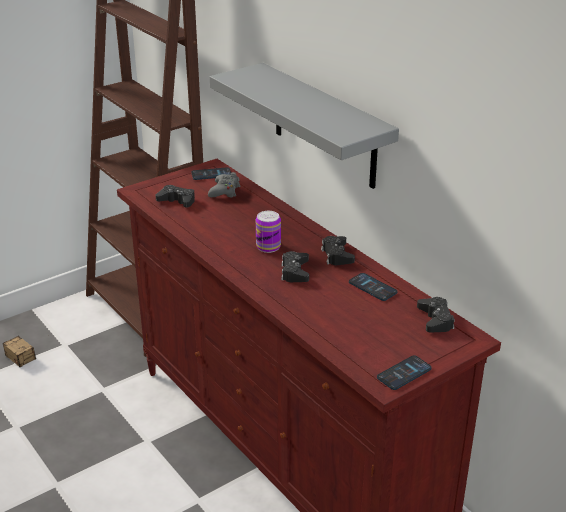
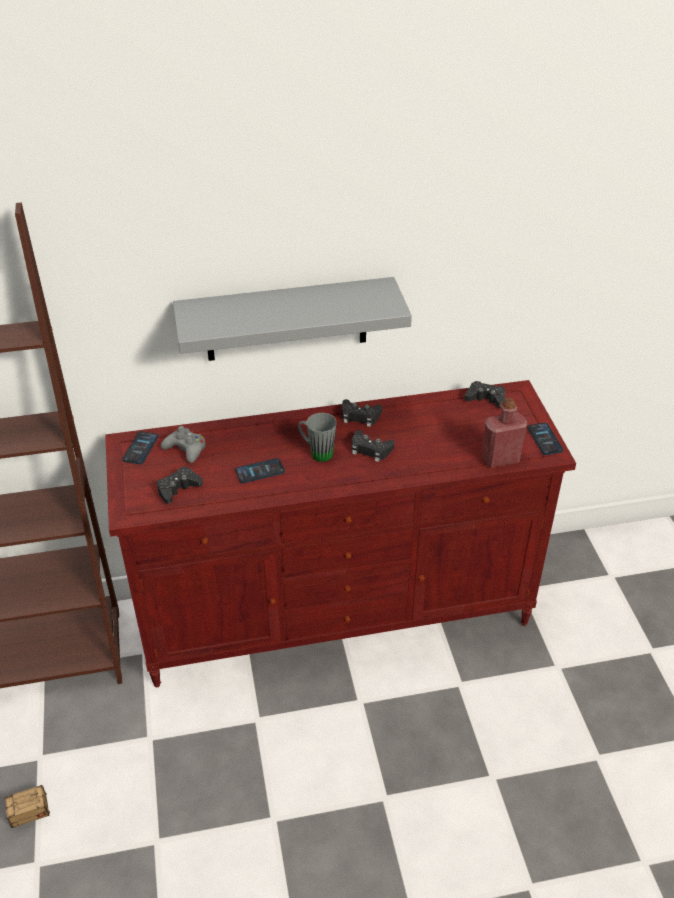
camera: 65 degrees left, 10 degrees up
can [256,211,281,253] -> grey mug [298,413,337,462]
phone [349,273,398,301] -> phone moved to [235,458,285,483]
none -> red bottle [482,397,527,468]

